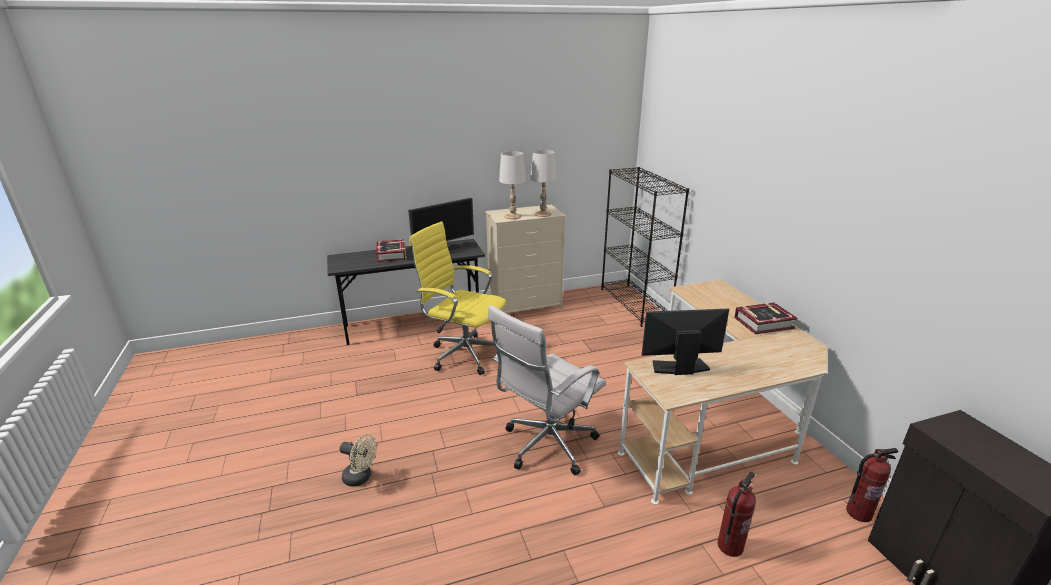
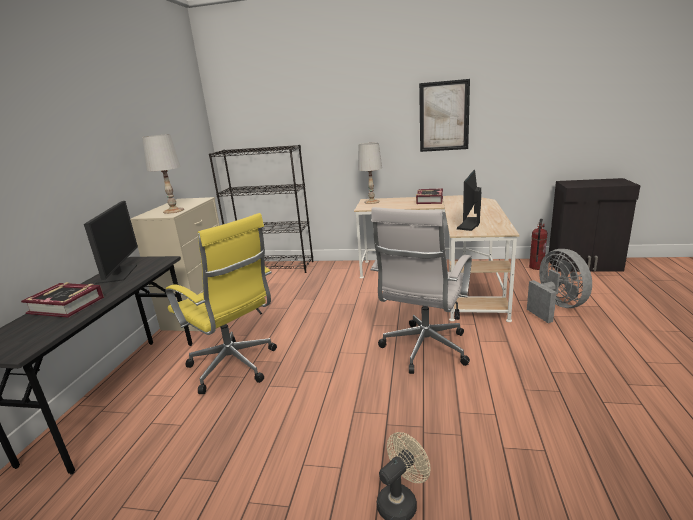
camera: 60 degrees left, 5 degrees down
yellow office chair [409,221,506,375] -> yellow office chair turned 105 degrees counterclockwise [166,213,277,394]
white office chair [488,305,606,475] -> white office chair turned 45 degrees clockwise [371,207,472,374]
white table lamp [530,150,557,217] -> white table lamp moved to [358,143,382,204]
fire extinguisher [718,472,756,557] -> grey fan [527,249,592,323]
none -> picture [419,79,470,152]

